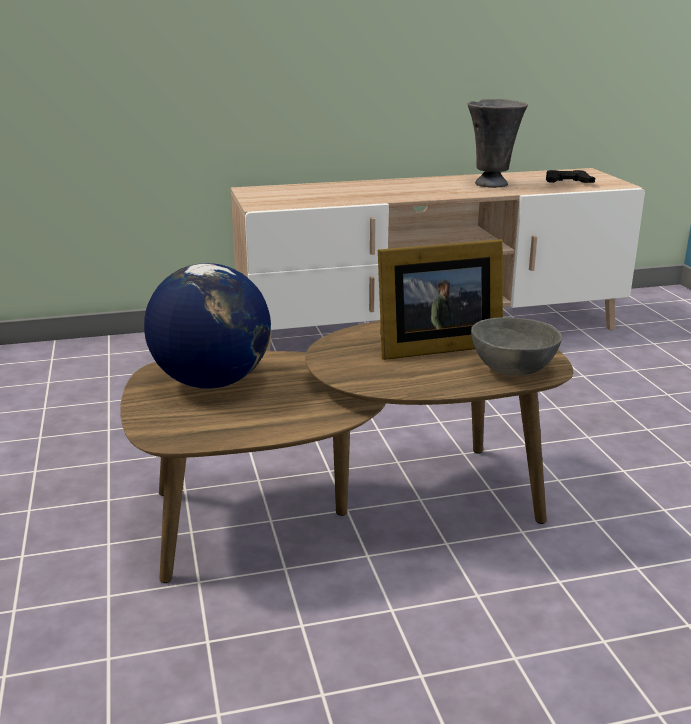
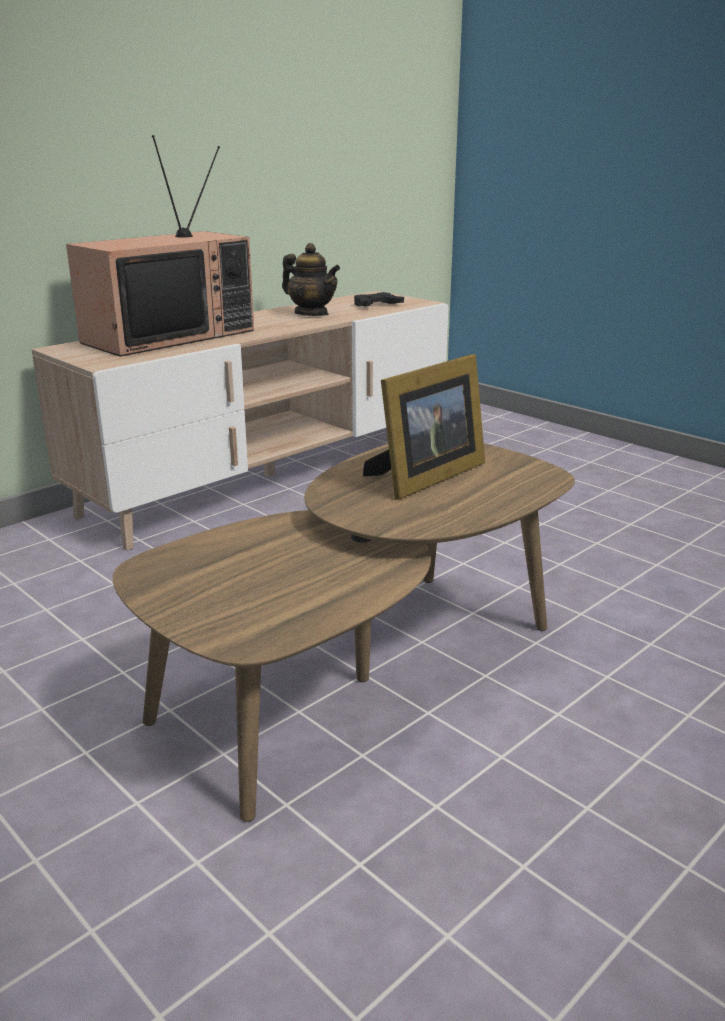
camera: 30 degrees left, 0 degrees up
globe [144,263,271,389] -> none
grey vase [468,99,528,188] -> teapot [282,243,340,316]
grey bowl [471,317,562,376] -> none
none -> television [66,135,254,357]

